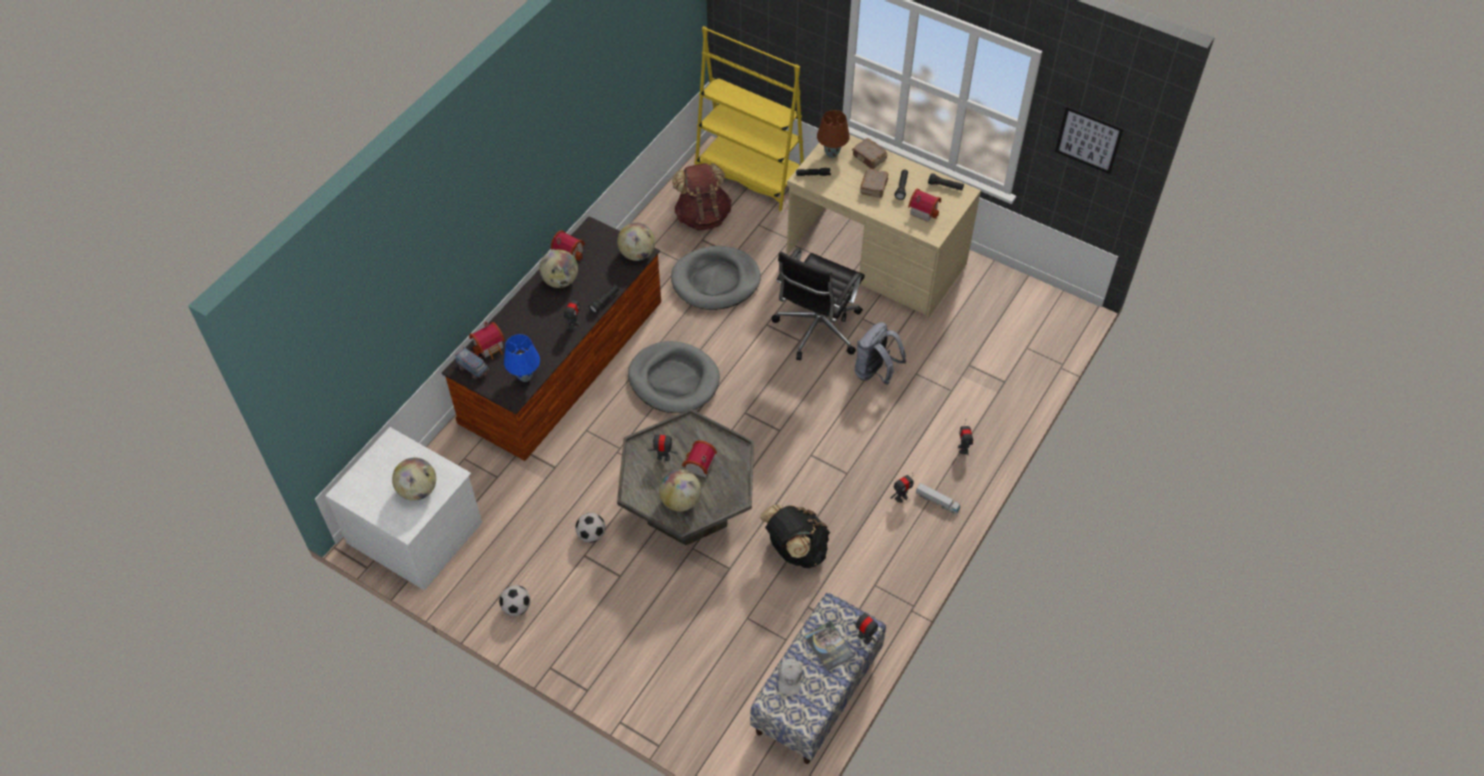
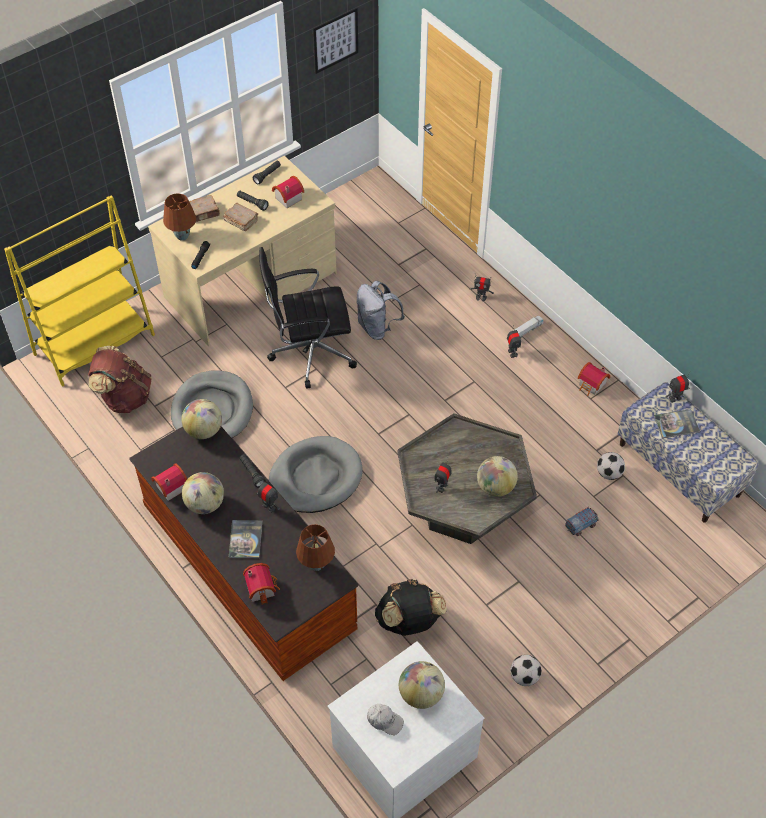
camera: 70 degrees left, 0 degrees up
toy truck [455,347,489,380] -> toy truck moved to [565,506,599,536]
blue table lamp [504,334,540,382] -> brown table lamp [296,524,335,571]
football [575,513,605,543] -> football moved to [597,452,625,480]
toy house [682,440,717,478] -> toy house moved to [578,362,610,396]
black backpack [760,505,830,568] -> black backpack moved to [375,579,447,636]
black office chair [772,248,865,360] -> black office chair turned 120 degrees clockwise [259,247,357,389]
white cap [778,658,802,695] -> white cap moved to [367,704,404,735]
none -> book [229,520,262,558]

